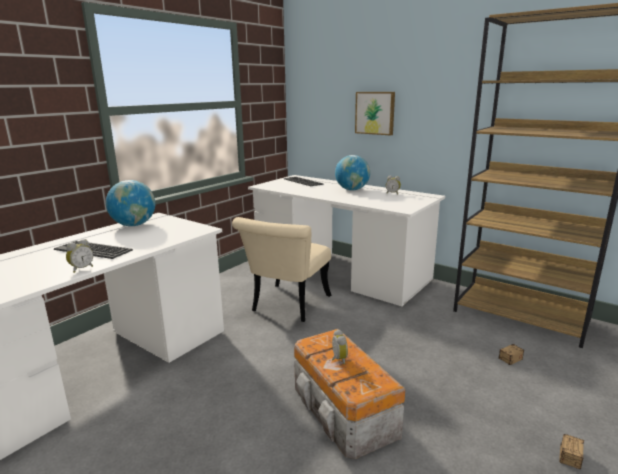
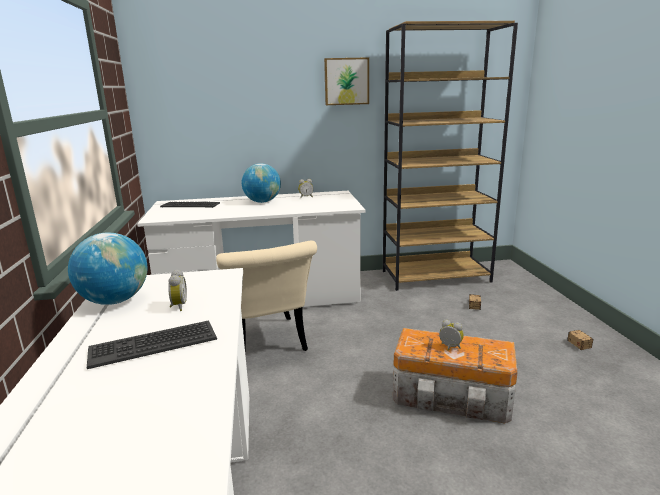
camera: 45 degrees left, 0 degrees up
alarm clock [66,239,94,273] -> alarm clock moved to [168,269,187,311]
picture [355,92,395,135] -> picture moved to [324,57,369,105]

